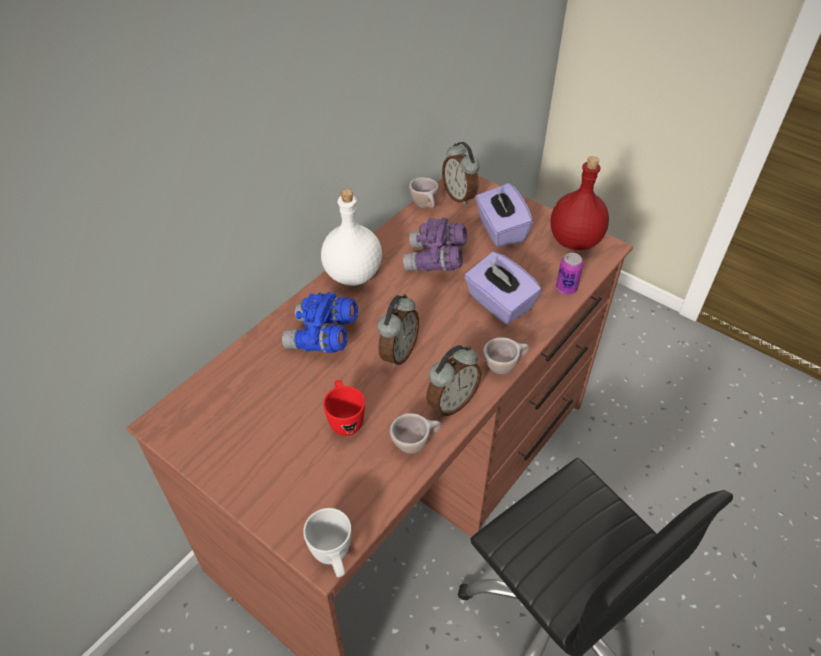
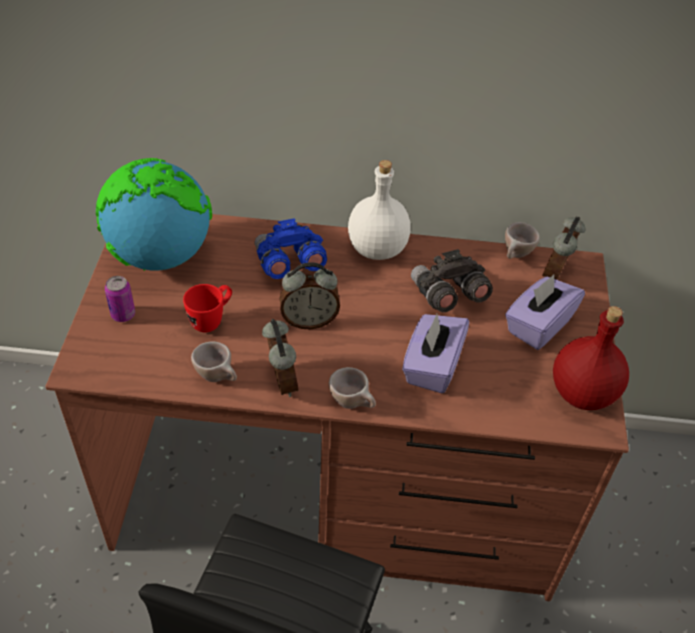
camera: 55 degrees right, 0 degrees up
white mug [303,508,351,577] -> none
purple binoculars [403,218,467,271] -> grey binoculars [411,249,493,312]
alarm clock [426,345,482,417] -> alarm clock turned 120 degrees counterclockwise [262,319,298,397]
can [556,253,583,295] -> can moved to [105,276,135,322]
none -> globe [96,158,212,271]

